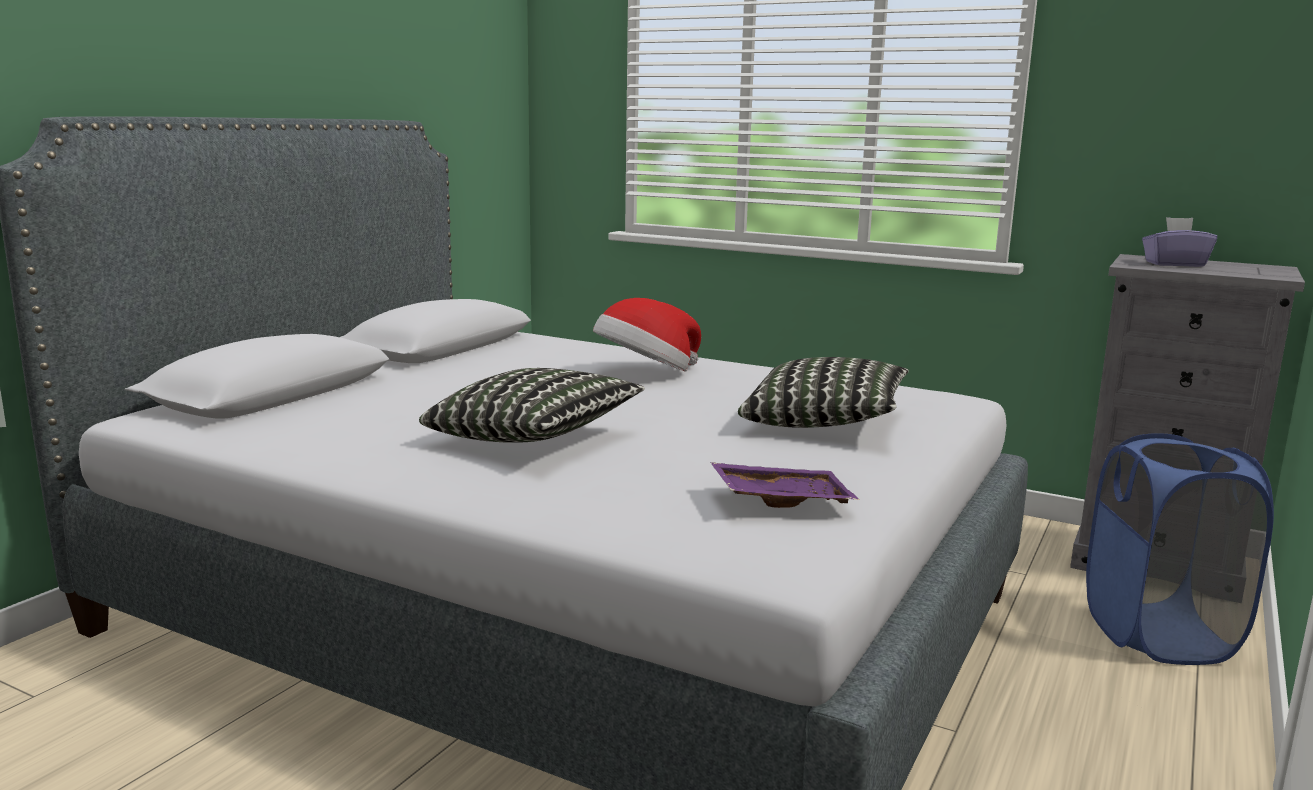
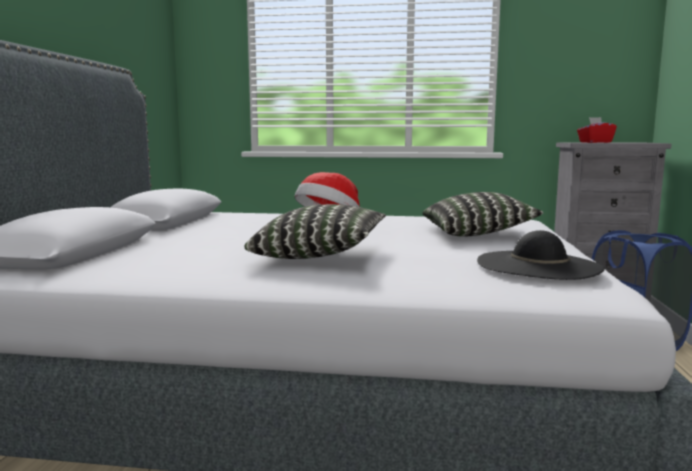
camera: 20 degrees left, 5 degrees down
purple tray [710,462,859,508] -> black hat [477,230,605,280]
purple tissue box [1142,217,1217,267] -> red tissue box [577,117,617,143]

